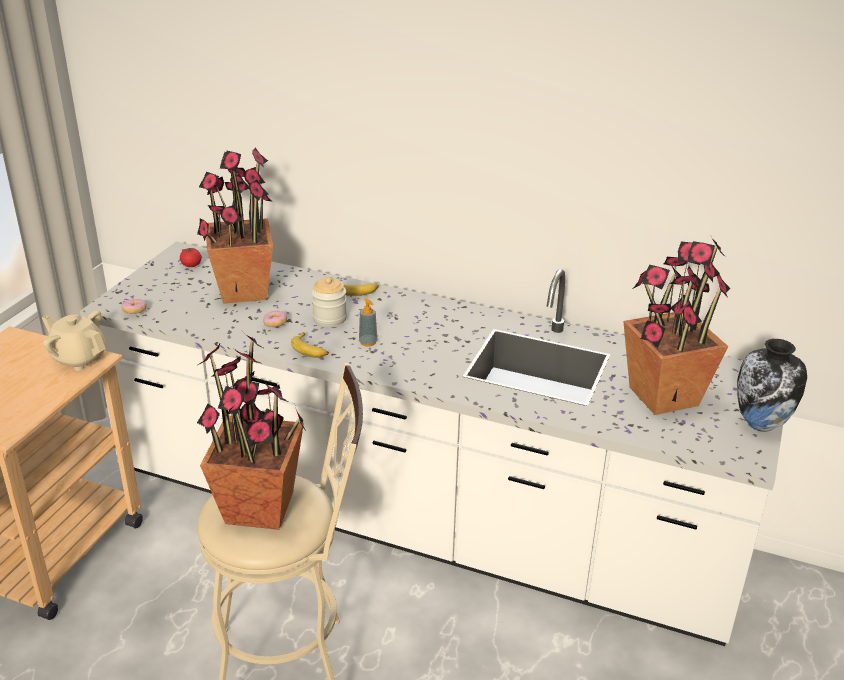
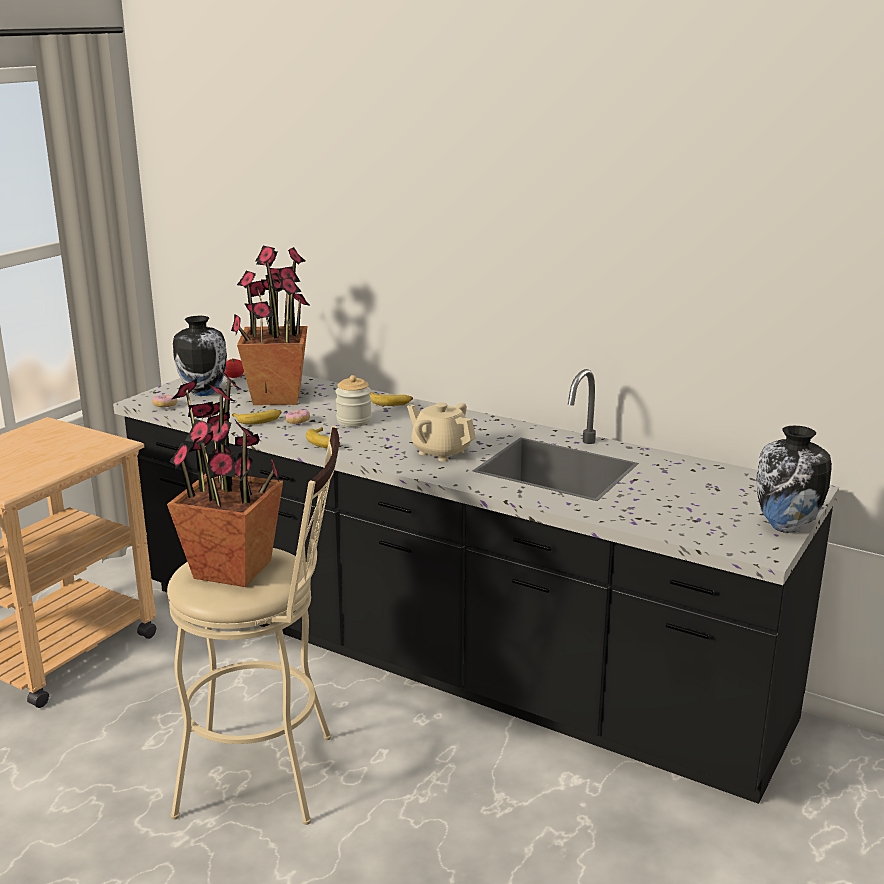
camera: 10 degrees right, 10 degrees down
beige teapot [42,310,106,371] -> beige teapot moved to [407,403,476,462]
white counter [80,242,783,646] -> black counter [113,360,839,804]
soap dispenser [359,298,377,347] -> none
potted plant [623,235,730,415] -> none
none -> vase [173,316,227,396]
none -> banana [232,409,281,425]

